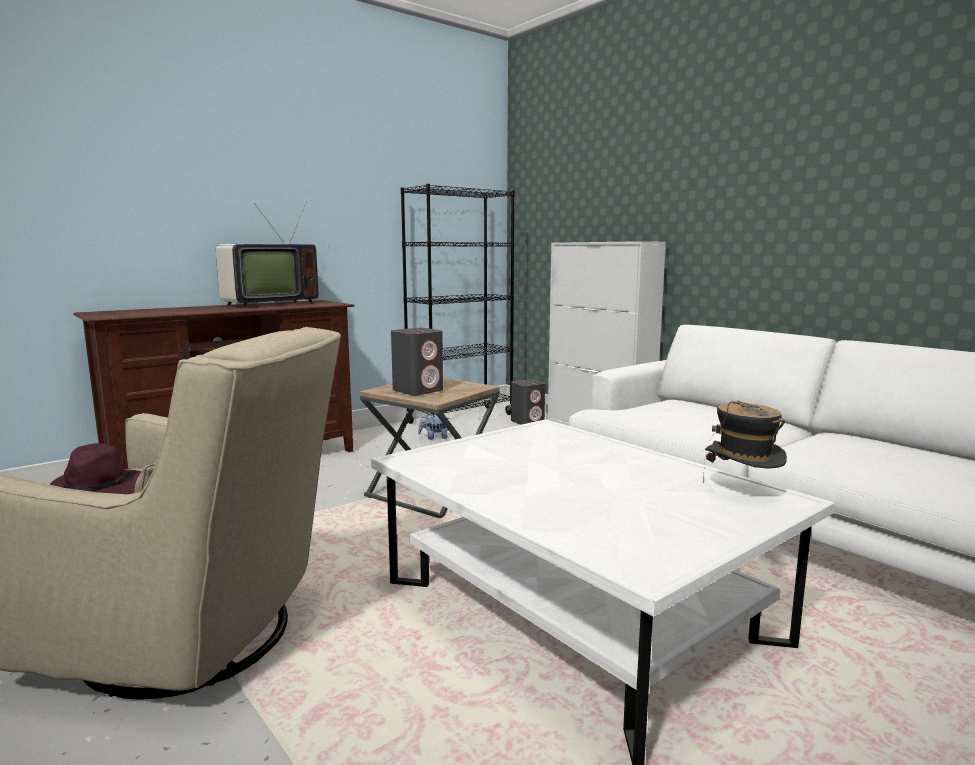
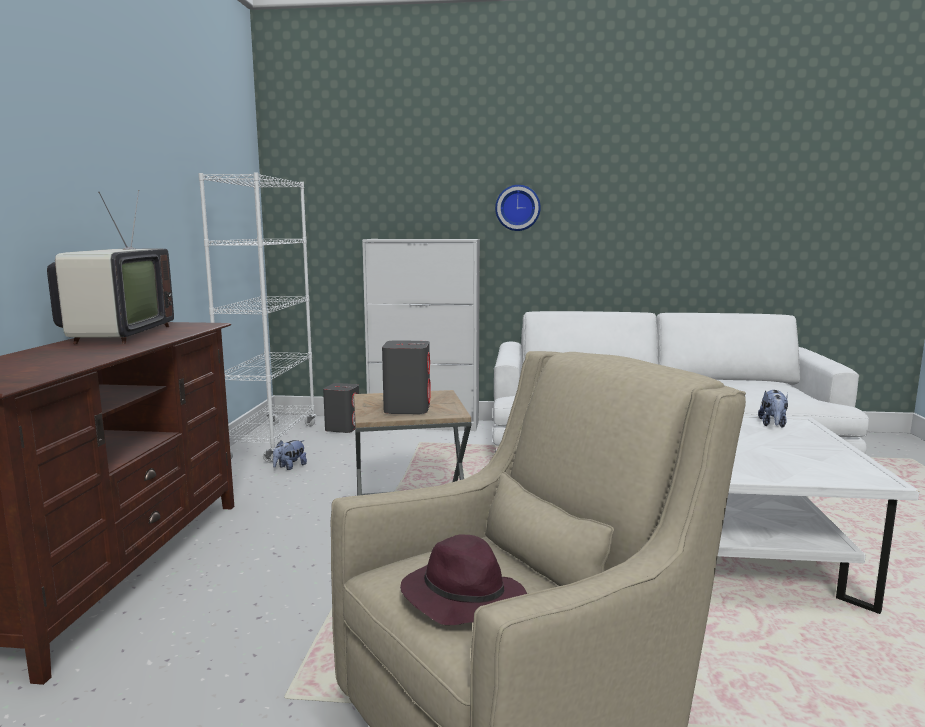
camera: 45 degrees left, 0 degrees up
black bookcase [401,184,515,424] -> white bookcase [199,173,316,462]
hat [703,400,787,484] -> plush toy [758,390,788,428]
none -> wall clock [495,185,541,231]

